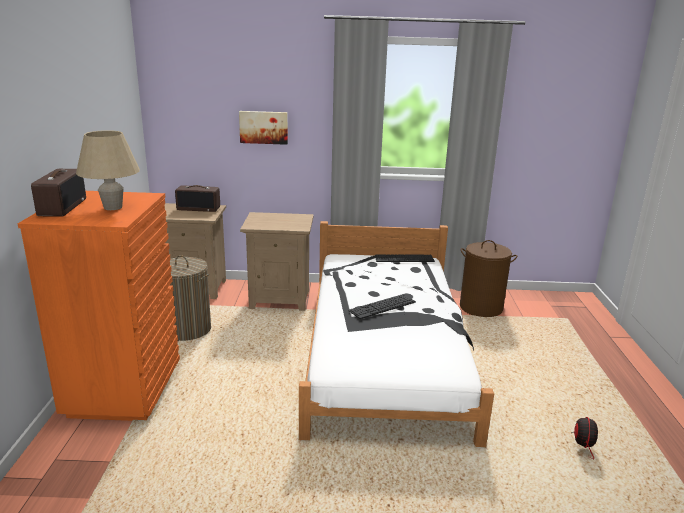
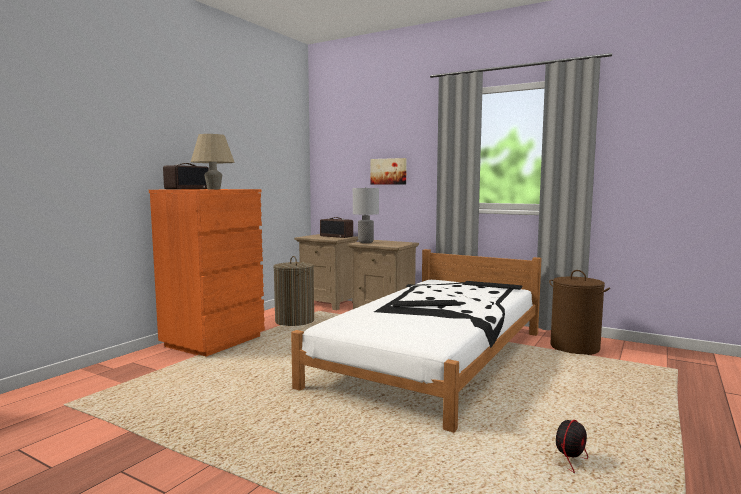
camera: 30 degrees right, 15 degrees down
none -> grey table lamp [353,187,379,243]

